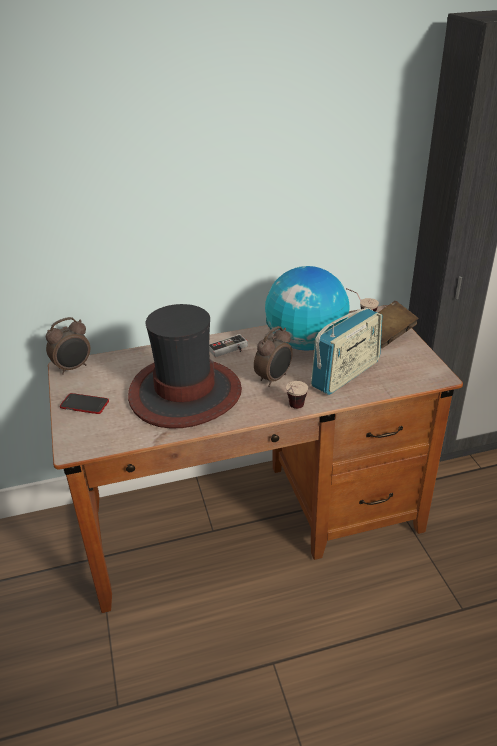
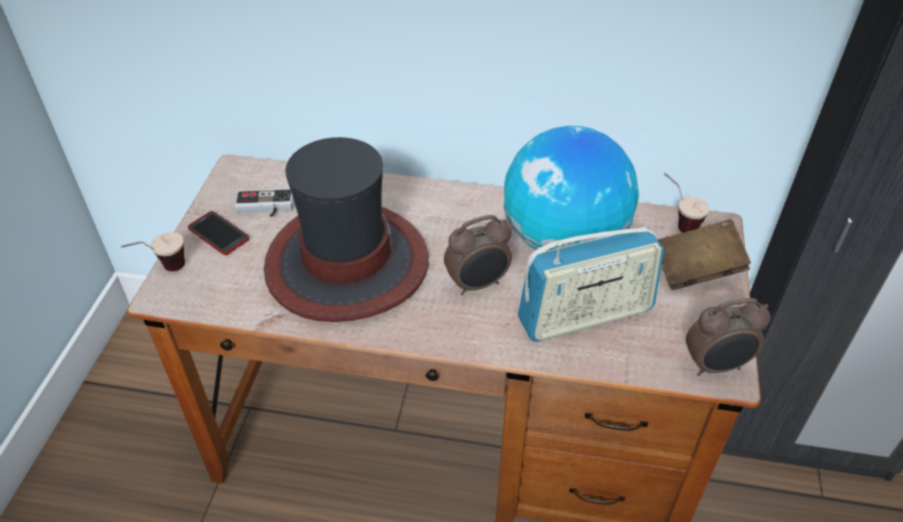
camera: 25 degrees right, 10 degrees up
alarm clock [46,317,90,375] -> alarm clock moved to [686,298,771,376]
game controller [209,334,248,357] -> game controller moved to [234,188,293,217]
cup [286,381,308,409] -> cup moved to [121,232,185,271]

